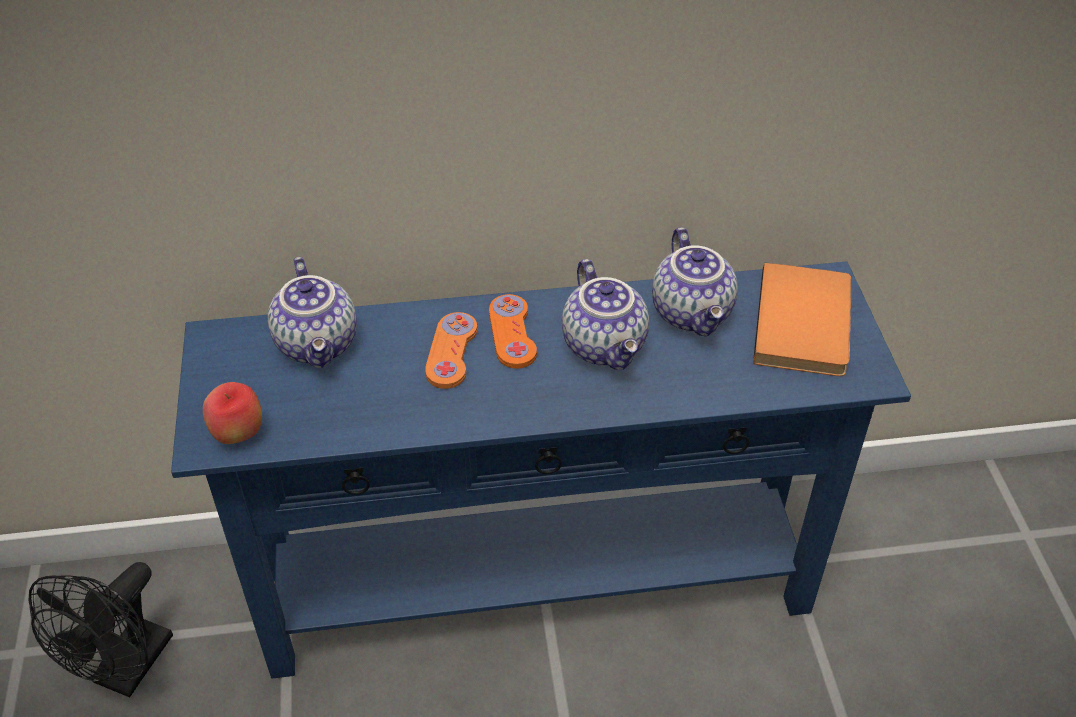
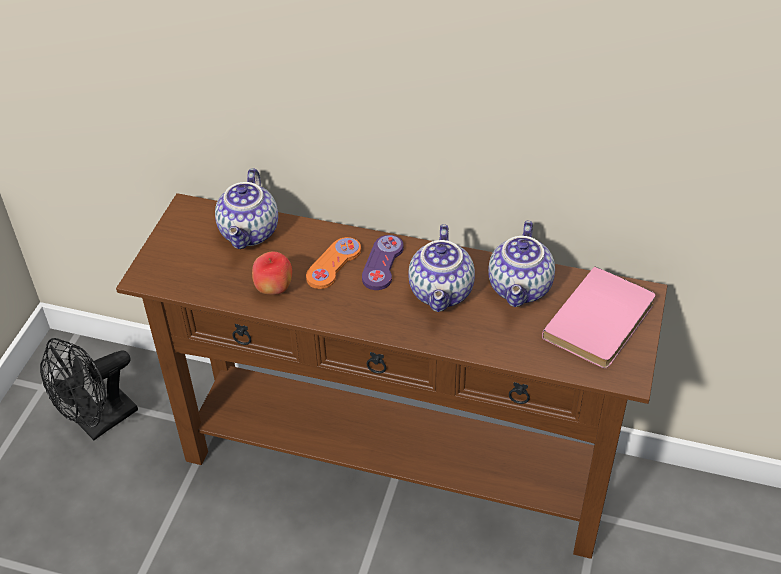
camera: 25 degrees right, 0 degrees up
blue console table [171,261,911,679] -> brown console table [116,193,667,559]
apple [203,382,262,444] -> apple moved to [252,251,292,295]
orange game controller [489,294,537,369] -> purple game controller [362,235,404,290]
orange book [753,262,852,376] -> pink book [542,266,655,368]

